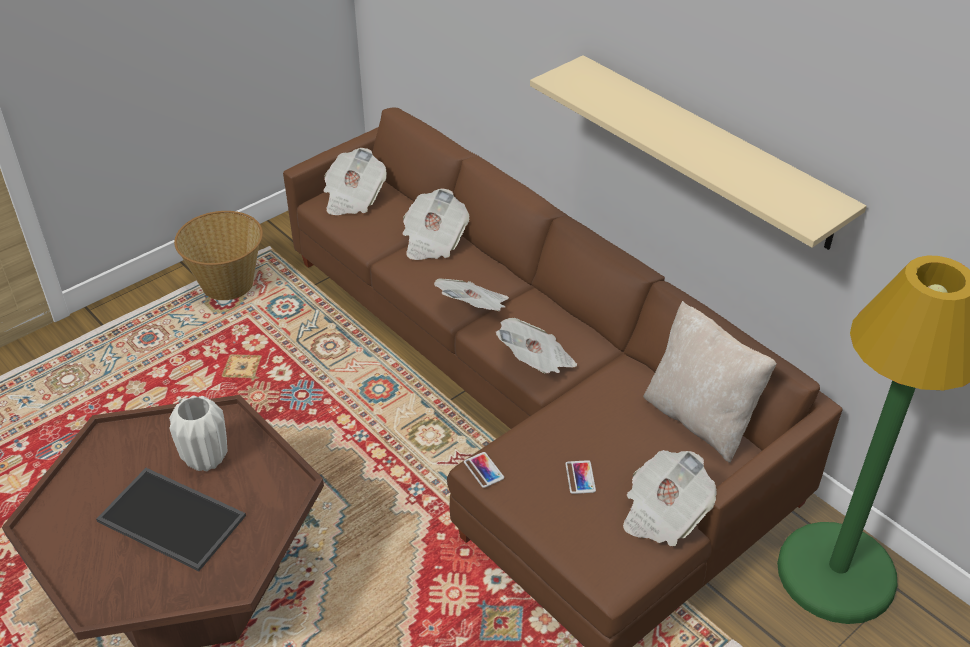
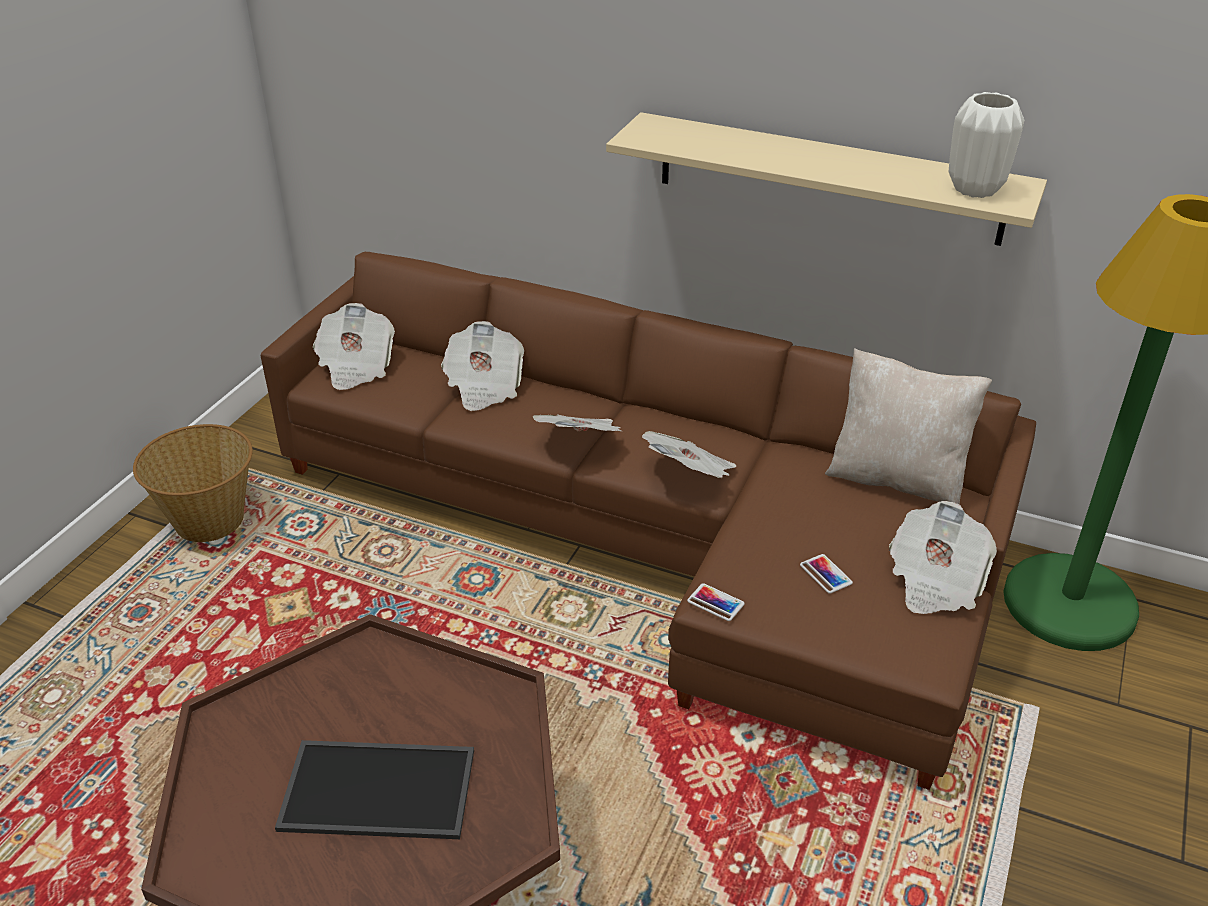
camera: 25 degrees left, 5 degrees down
white vase [169,395,228,471] -> white vase moved to [949,92,1024,198]

